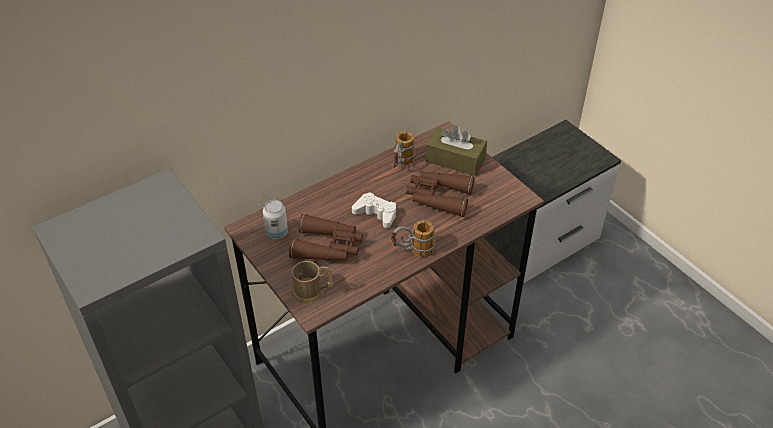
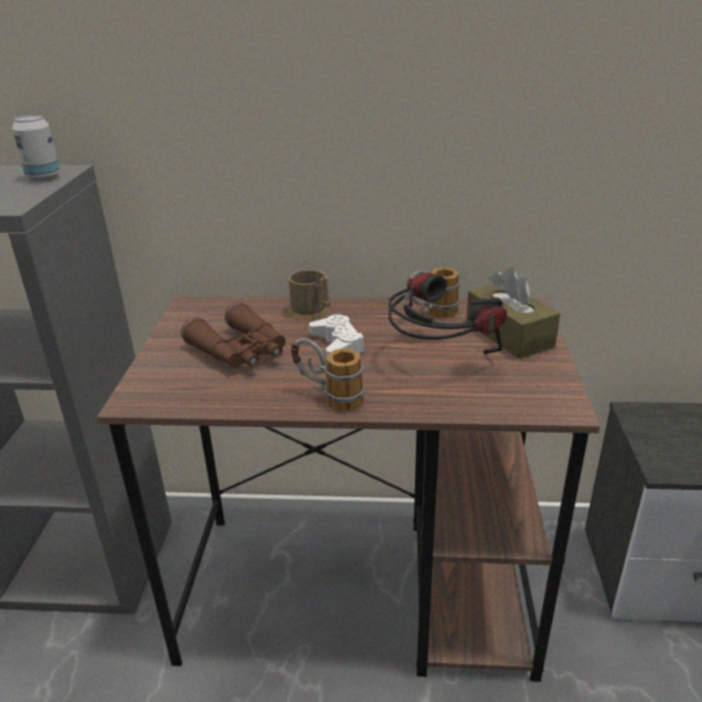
camera: 40 degrees right, 15 degrees down
can [263,200,288,239] -> can moved to [12,115,60,181]
brown mug [291,261,334,304] -> brown mug moved to [288,270,331,322]
brown binoculars [406,171,475,217] -> headphones [388,273,507,354]

